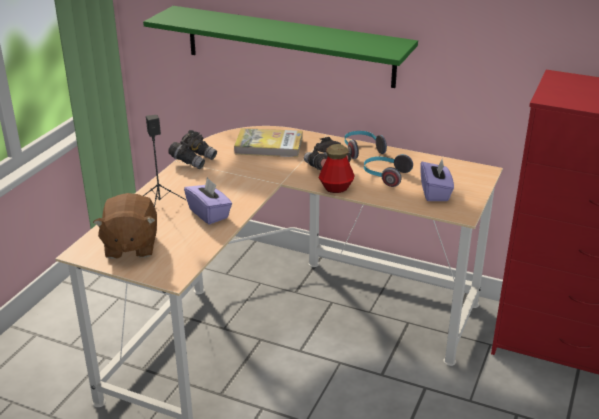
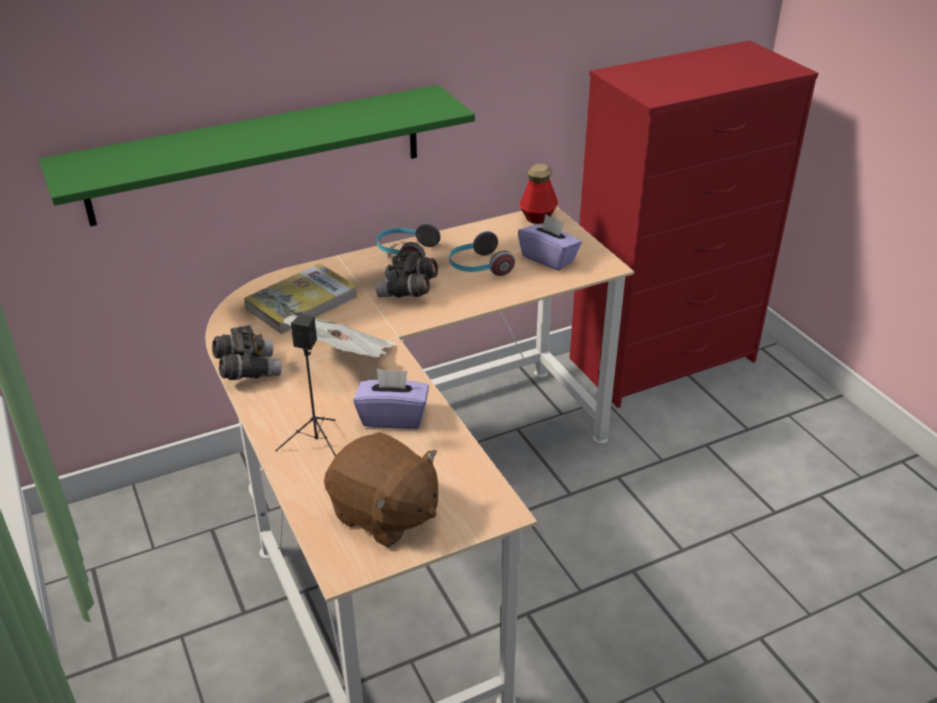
camera: 50 degrees left, 5 degrees up
bottle [319,144,355,193] -> bottle moved to [520,164,558,224]
none -> newspaper [283,315,396,358]

